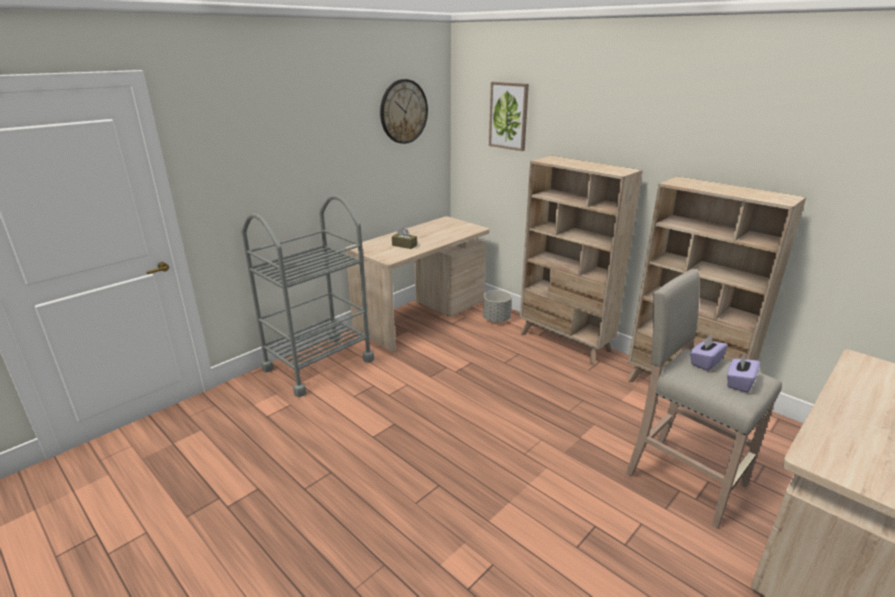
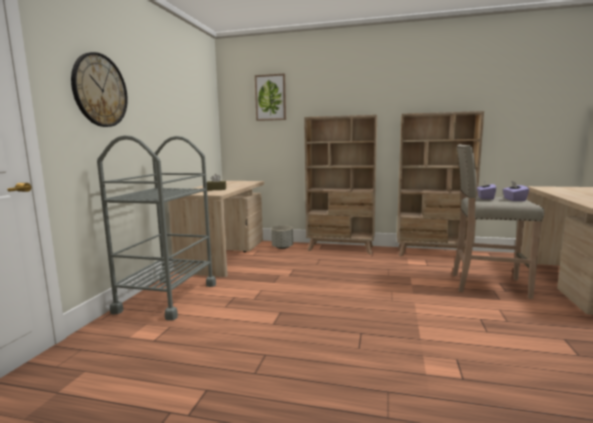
camera: 30 degrees left, 15 degrees down
wall clock [380,79,428,144] -> wall clock moved to [71,52,128,127]

